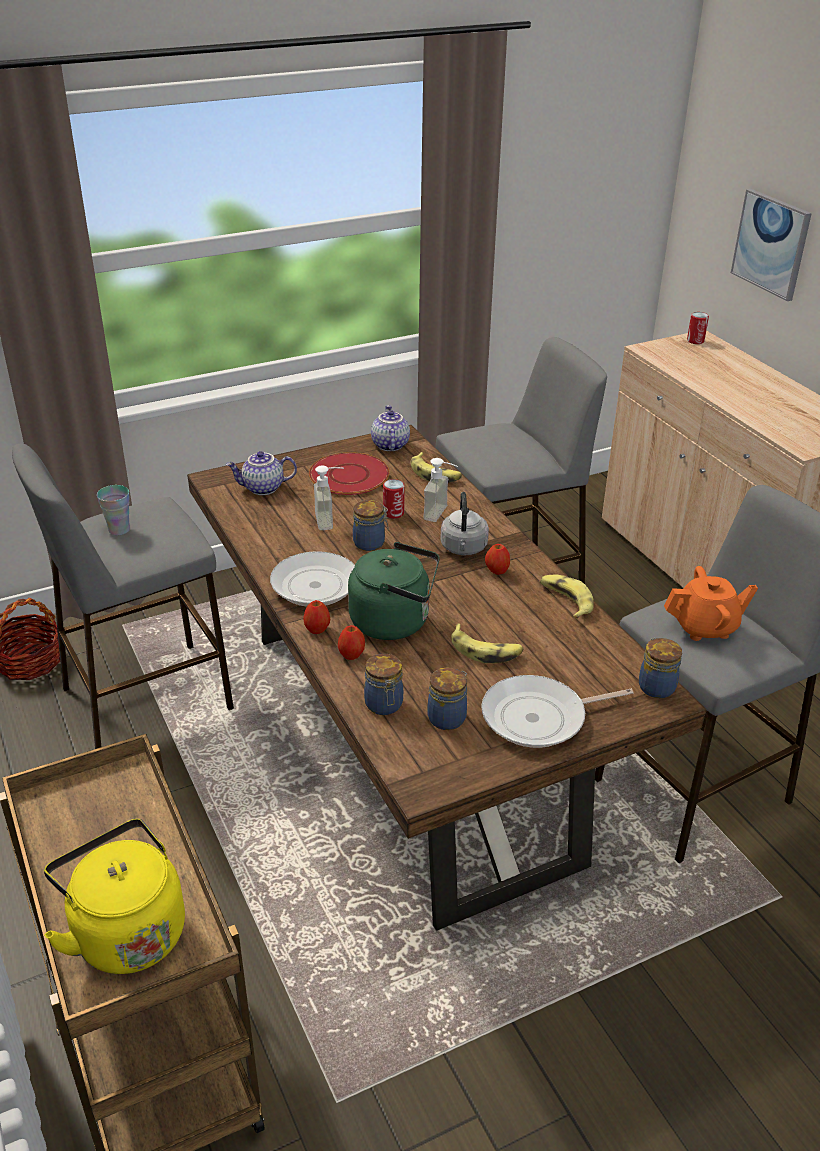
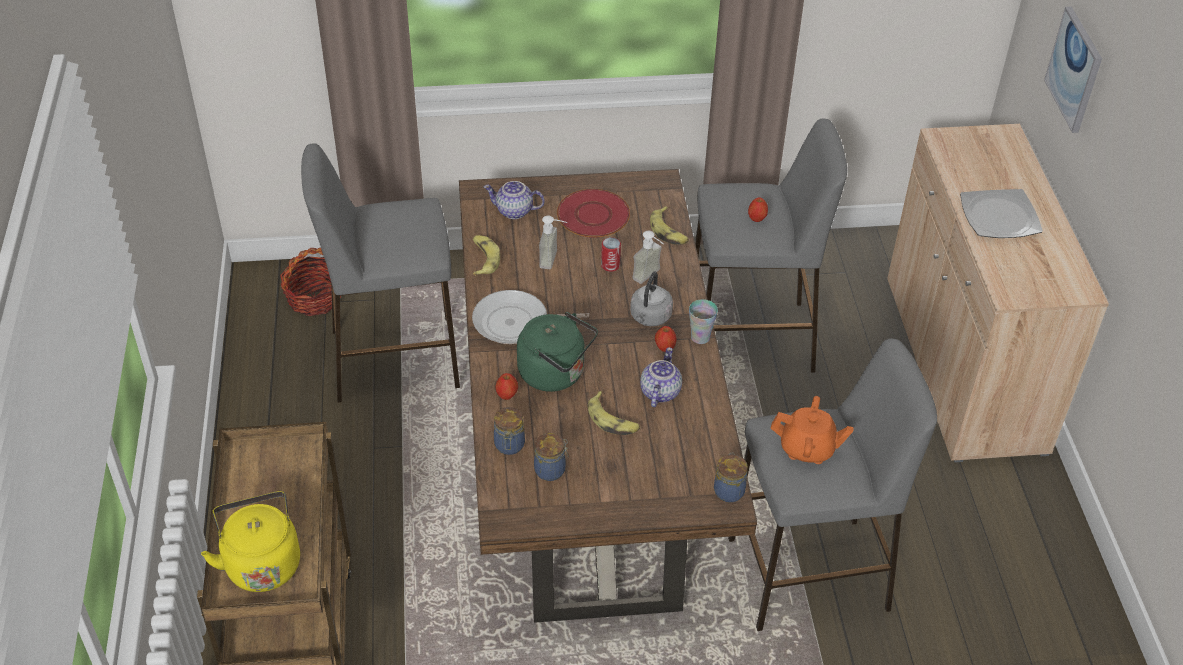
camera: 20 degrees right, 10 degrees up
cup [97,485,130,535] -> cup moved to [689,299,718,344]
apple [303,600,330,634] -> apple moved to [748,197,768,222]
jar [353,500,388,551] -> none
teapot [371,405,410,451] -> teapot moved to [640,347,682,407]
frying pan [481,675,634,748] -> none
banana [540,574,594,619] -> banana moved to [473,235,500,276]
can [687,312,709,344] -> none
none -> plate [960,189,1043,238]

